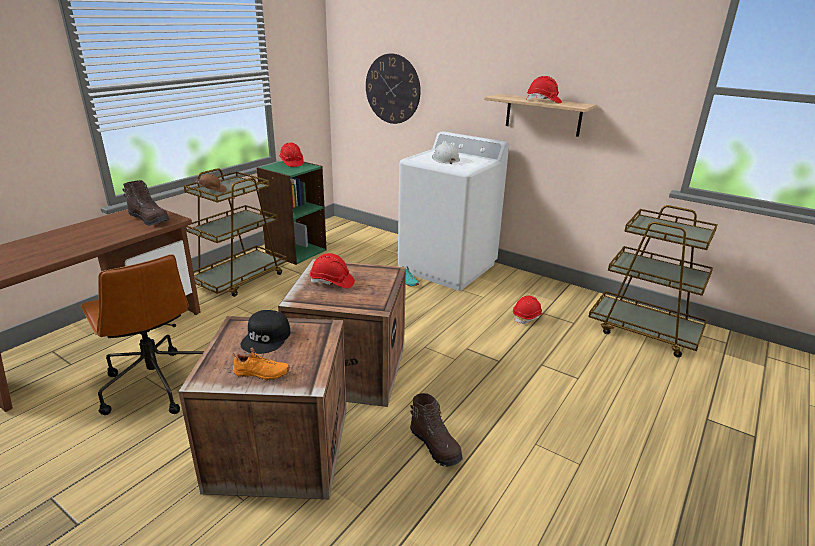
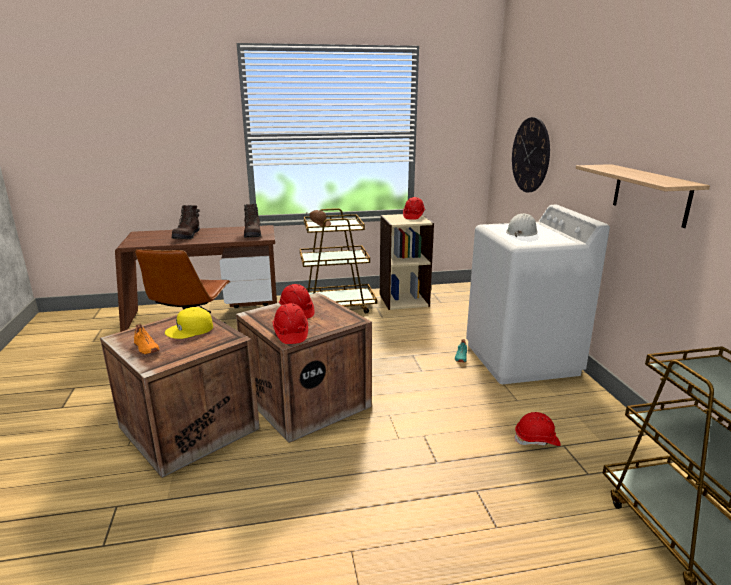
camera: 45 degrees right, 5 degrees down
black cap [241,310,290,354] -> yellow cap [165,307,213,339]
green bookcase [257,161,327,265] -> beige bookcase [380,214,434,310]
brown boot [410,393,463,467] -> brown boot moved to [172,205,200,239]
red hard hat [526,76,562,103] -> red hard hat moved to [272,303,308,344]

